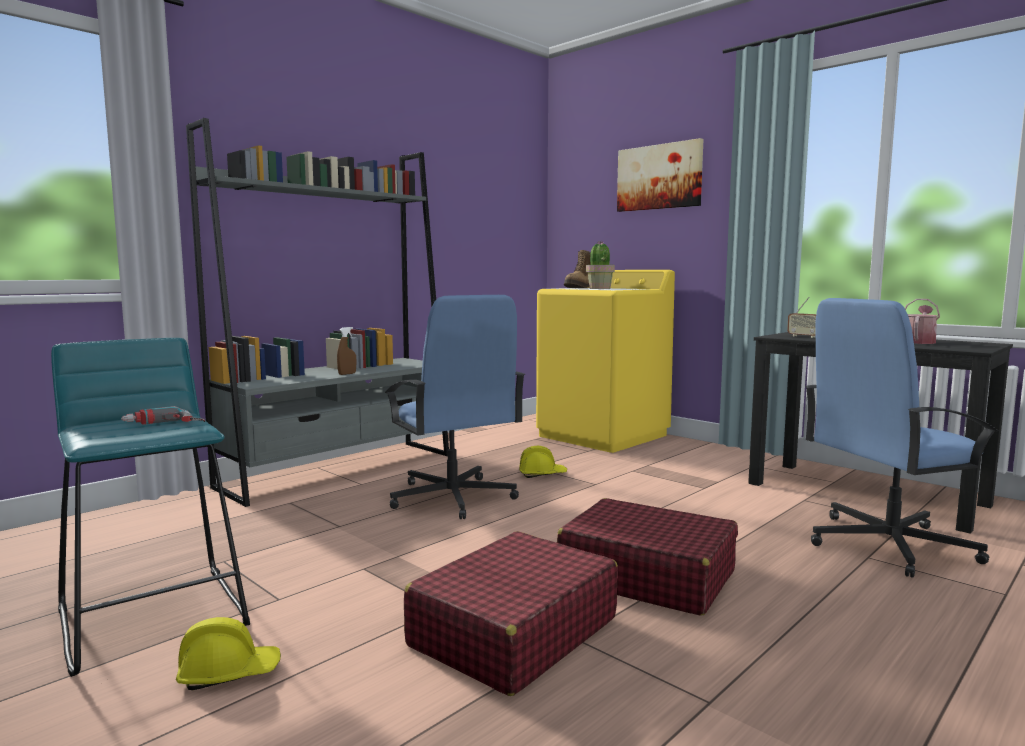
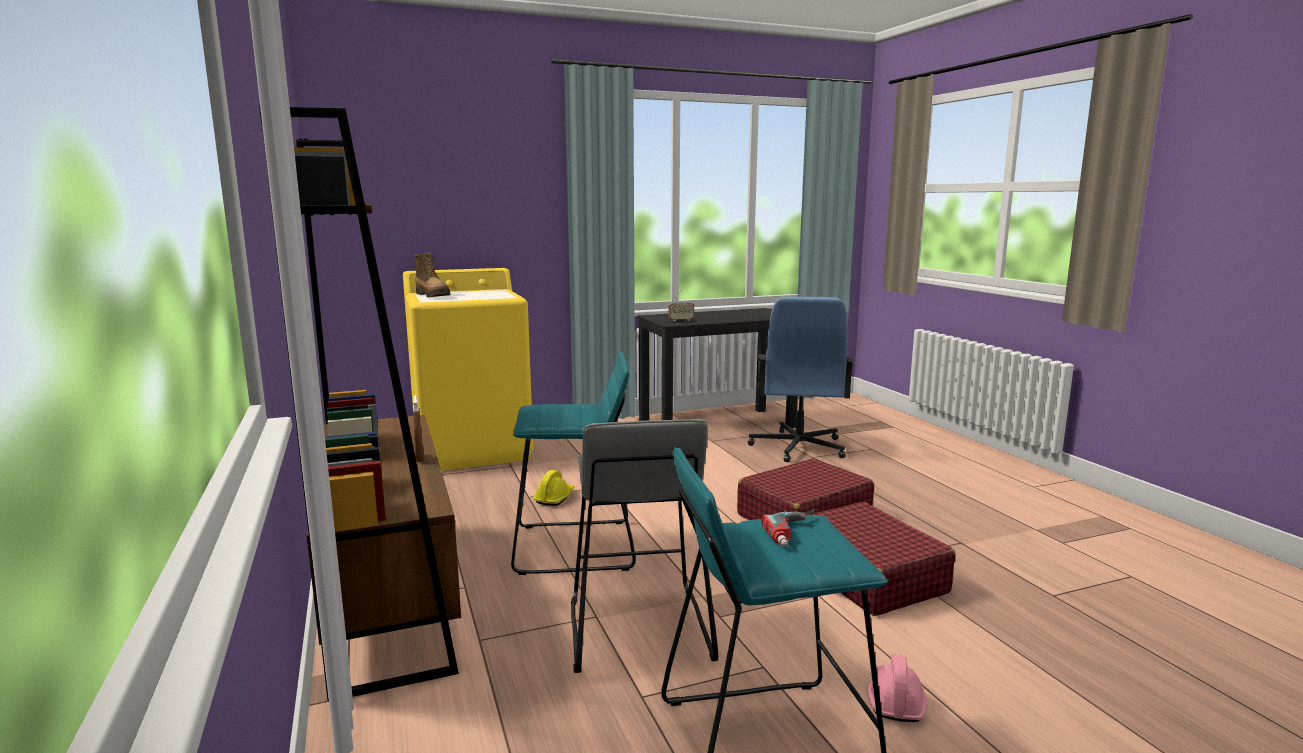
camera: 65 degrees left, 5 degrees up
yellow hard hat [176,617,281,690] -> pink hard hat [867,654,927,722]
grey bookcase [186,118,449,507] -> brown bookcase [259,106,461,702]
blue office chair [385,295,525,519] -> turquoise stool [511,352,636,575]
potted plant [586,241,615,289] -> none
picture [617,138,703,212] -> none
watering can [905,299,940,344] -> none
none -> grey stool [571,419,718,673]

